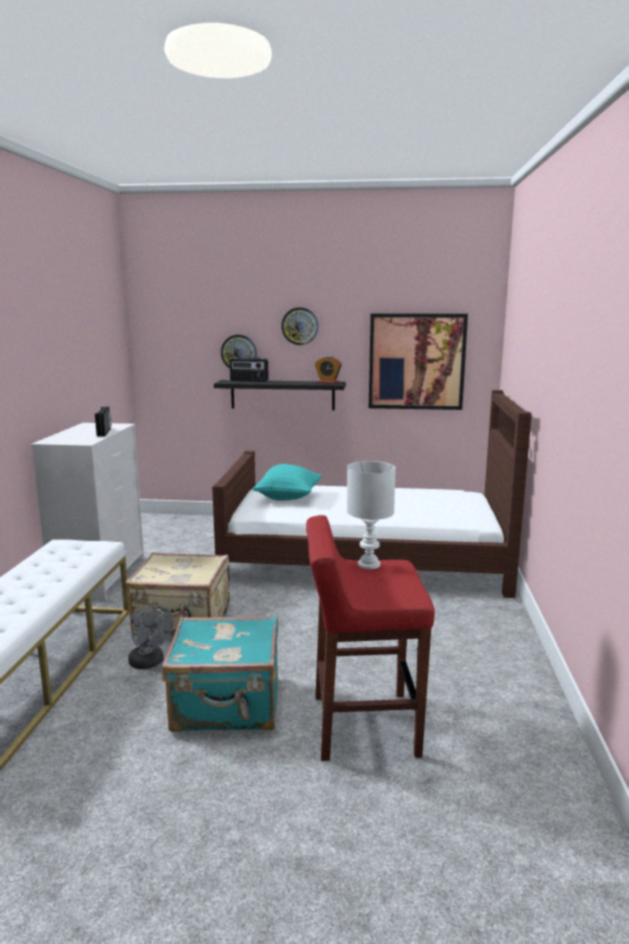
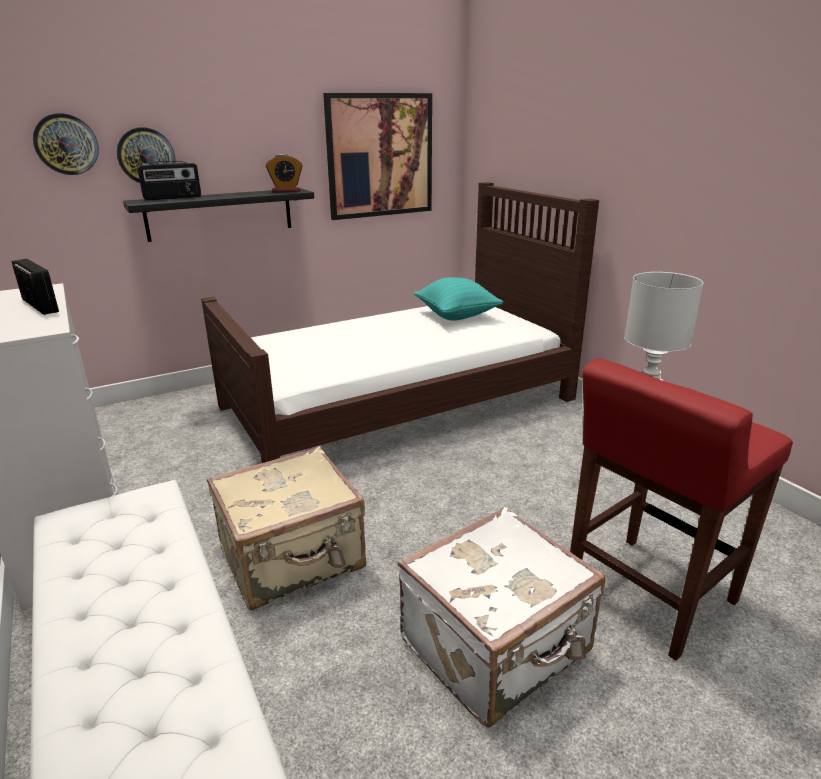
camera: 35 degrees left, 10 degrees up
grey fan [128,605,173,669] -> none
turquoise suitcase [162,615,278,732] -> white suitcase [397,507,605,728]
turquoise pillow [253,464,322,501] -> turquoise pillow moved to [414,277,503,321]
wall clock [281,307,318,345] -> wall clock moved to [33,113,99,175]

